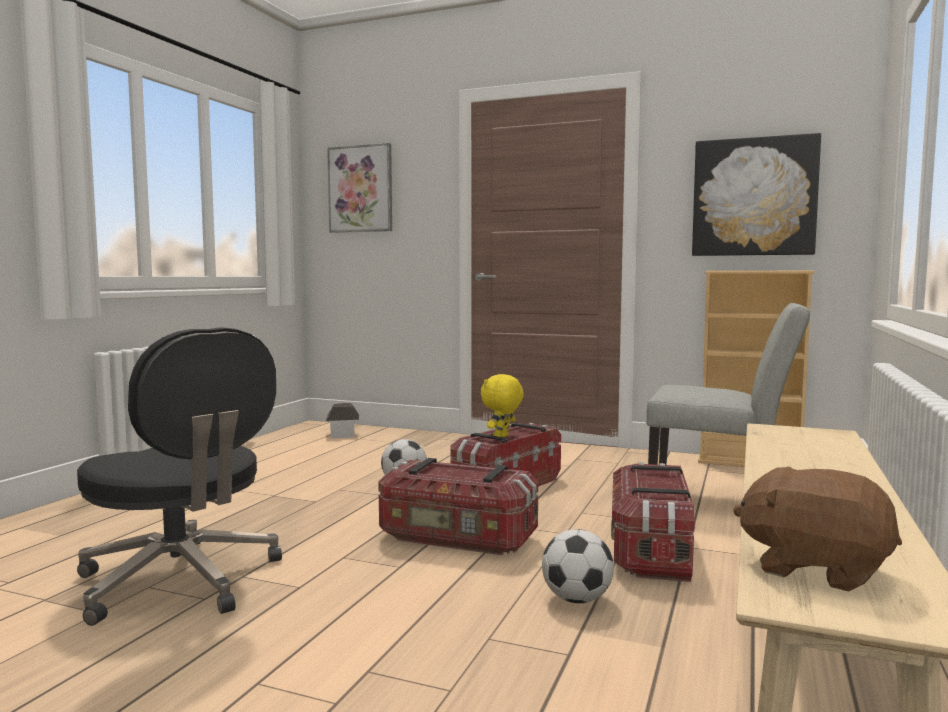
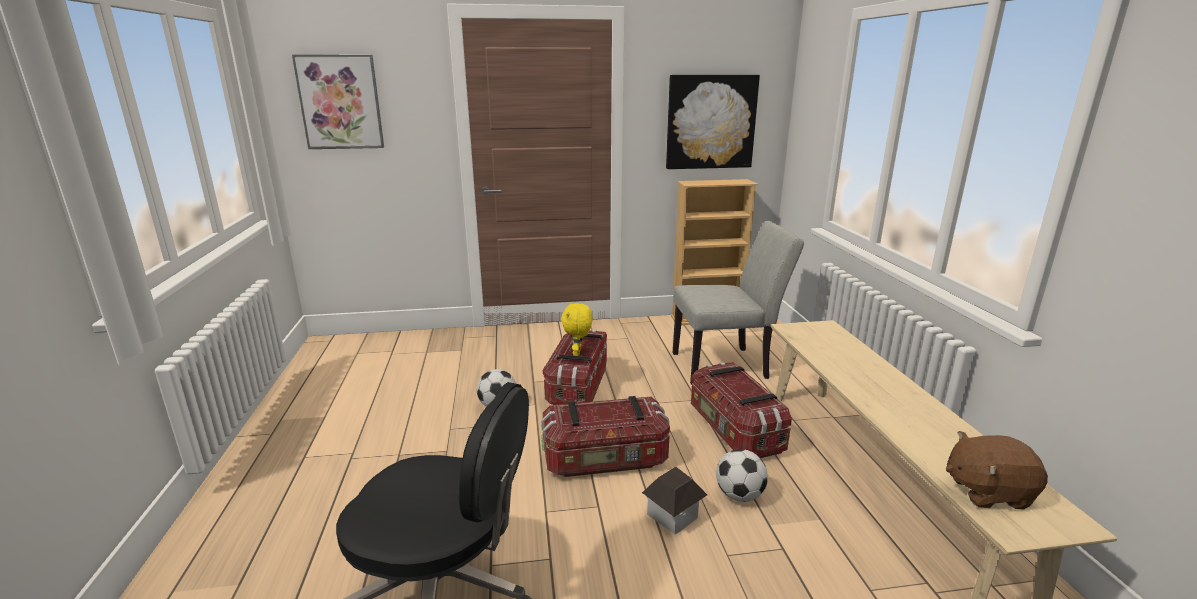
camera: 30 degrees left, 15 degrees up
toy house [326,403,359,438] -> toy house moved to [642,466,707,534]

